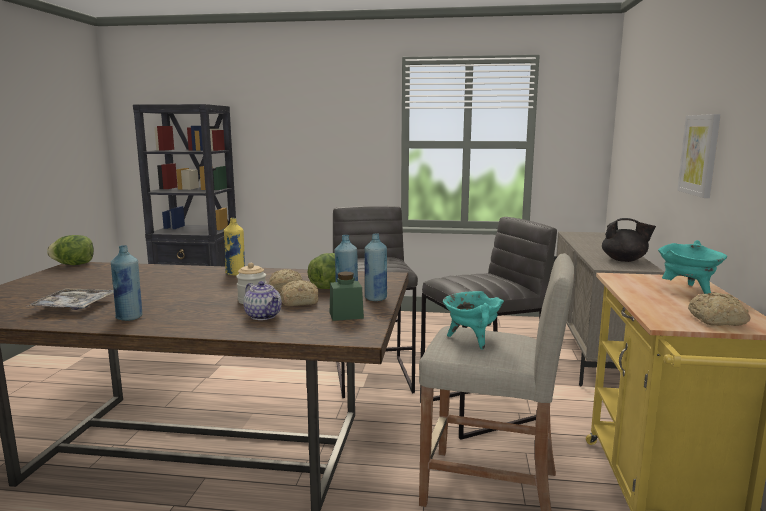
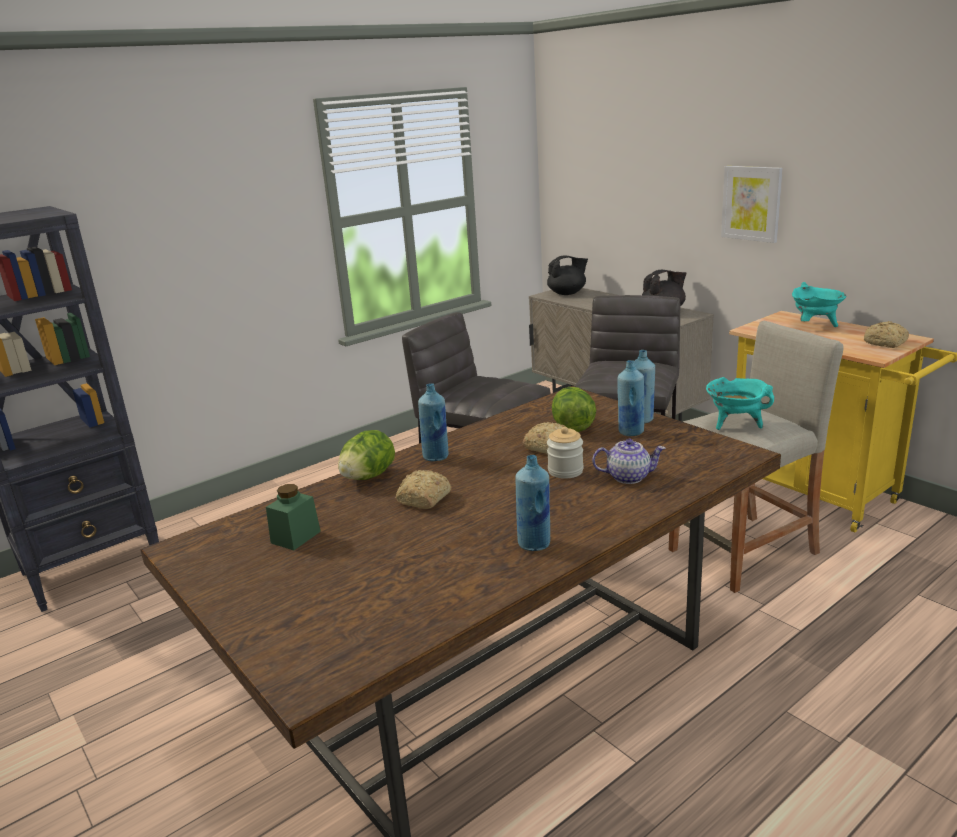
camera: 45 degrees left, 10 degrees up
tray [28,288,114,310] -> none
lettuce [47,235,94,265] -> lettuce moved to [338,430,395,480]
yellow bottle [224,218,245,276] -> blue bottle [418,383,449,461]
bread [280,280,318,306] -> bread moved to [396,470,451,509]
green jar [330,272,364,321] -> green jar moved to [266,484,321,550]
none -> black teapot [547,256,588,295]

